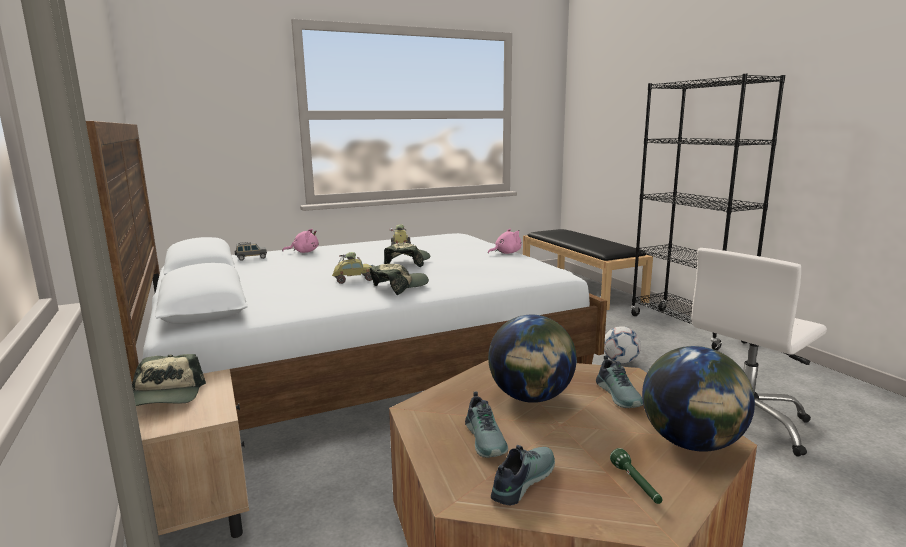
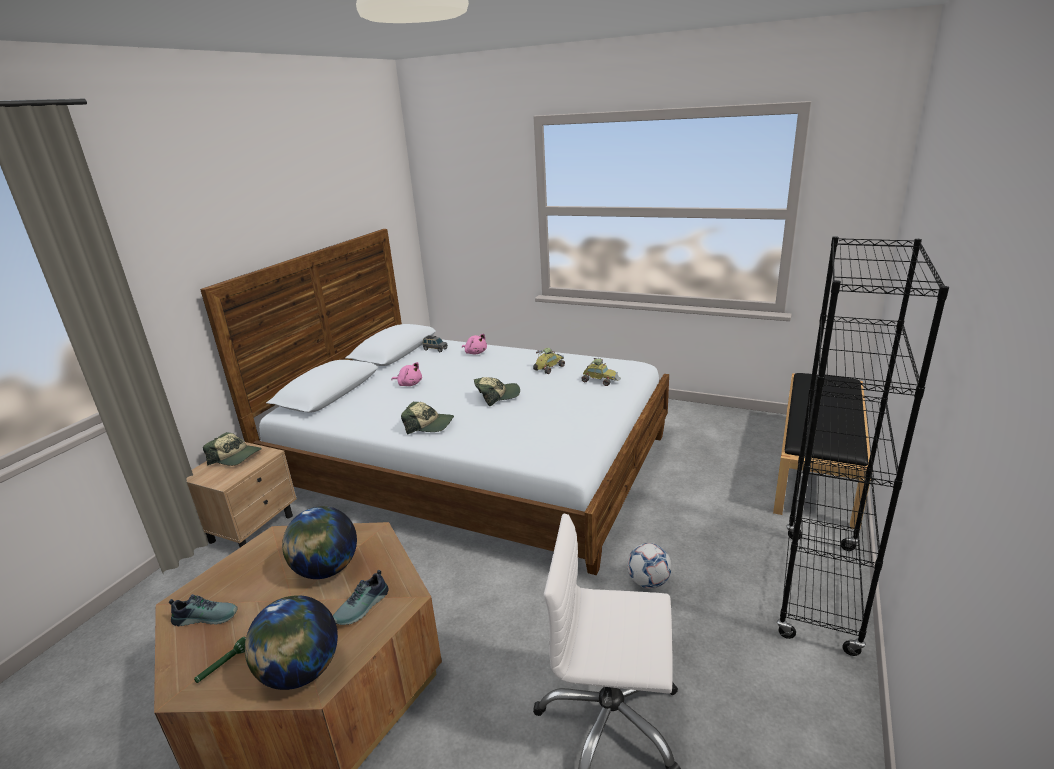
camera: 50 degrees right, 10 degrees up
cap [132,354,206,406] -> cap turned 105 degrees counterclockwise [203,432,262,466]
toy car [332,252,374,284] -> toy car moved to [581,358,621,386]
shoe [465,391,508,458] -> none
pink plush toy [488,228,522,254] -> pink plush toy moved to [391,362,422,386]

